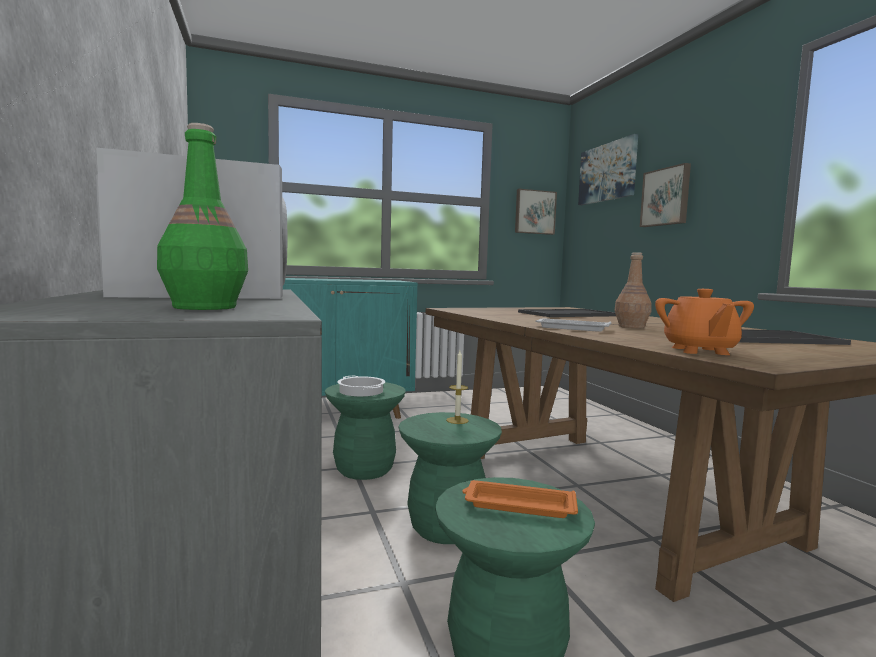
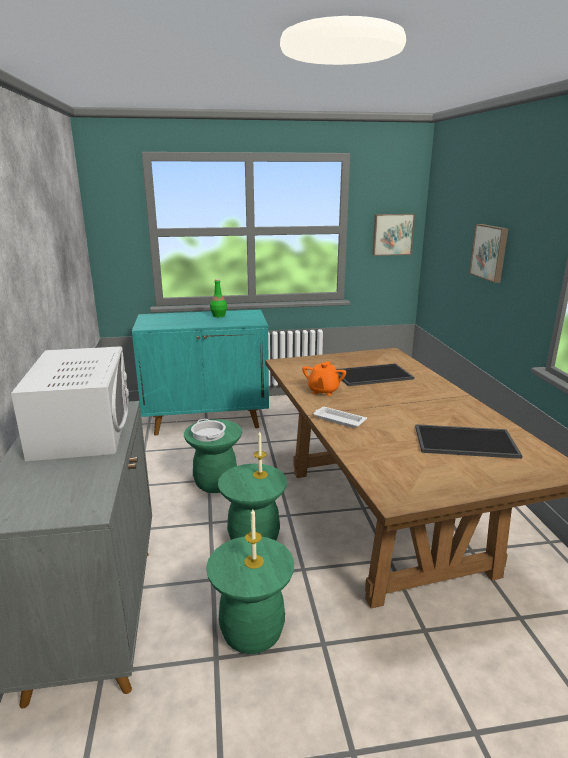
camera: 10 degrees right, 15 degrees up
green bottle [157,123,248,310] -> green bottle moved to [210,279,227,317]
orange tray [462,480,578,518] -> candle [244,509,264,569]
picture [578,134,638,205] -> none
brown bottle [614,252,652,328] -> none
orange teapot [655,289,754,355] -> orange teapot moved to [302,361,346,396]

